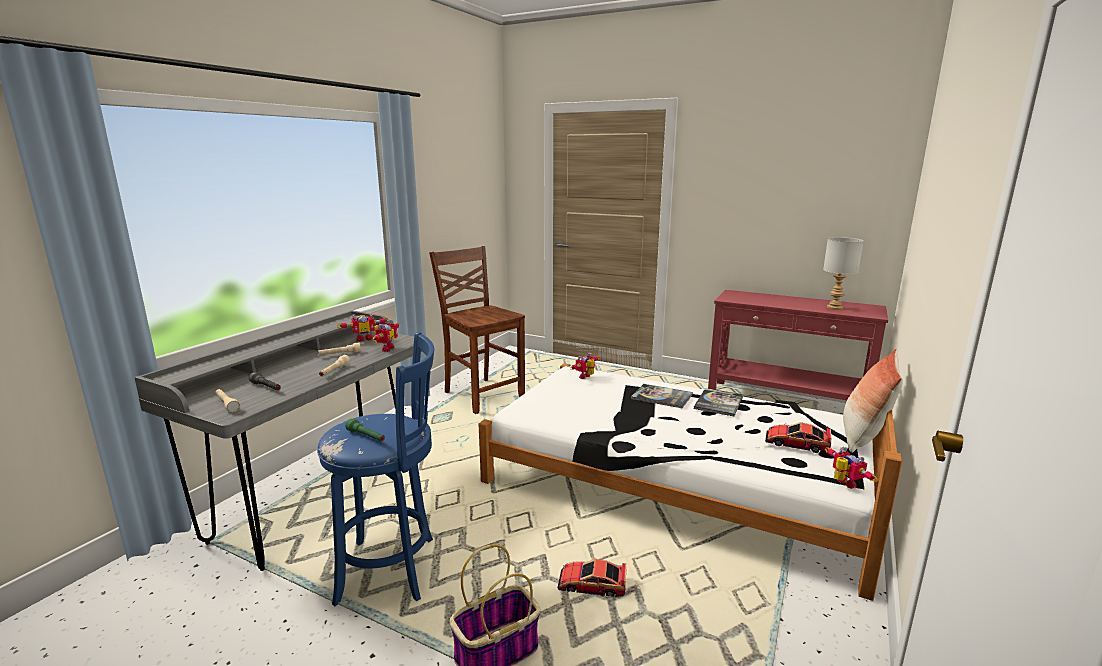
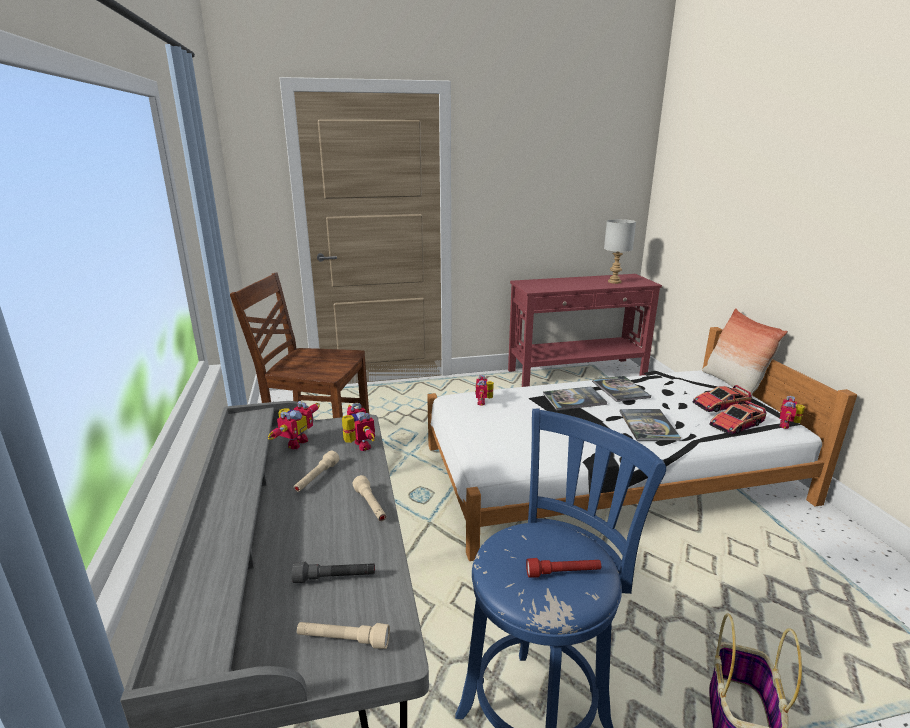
camera: 40 degrees left, 5 degrees up
green flashlight [345,419,385,442] -> red flashlight [526,558,601,577]
toy car [558,559,627,597] -> toy car moved to [709,401,766,435]
toy robot [825,447,878,489] -> toy robot turned 90 degrees counterclockwise [780,396,805,429]
none -> book [620,409,681,441]

